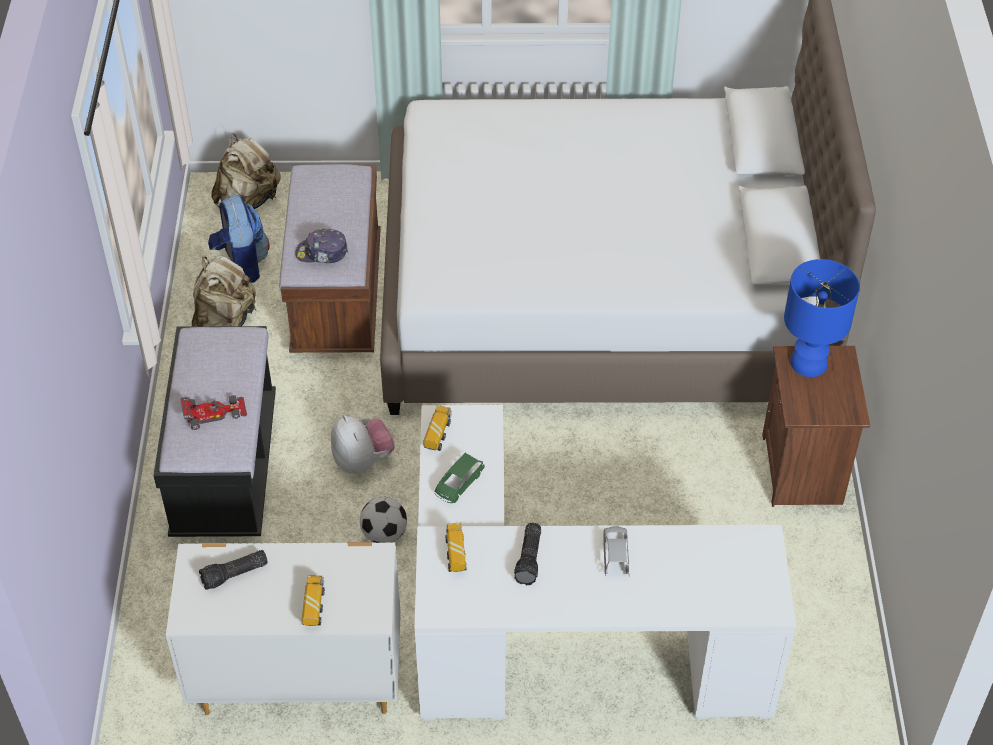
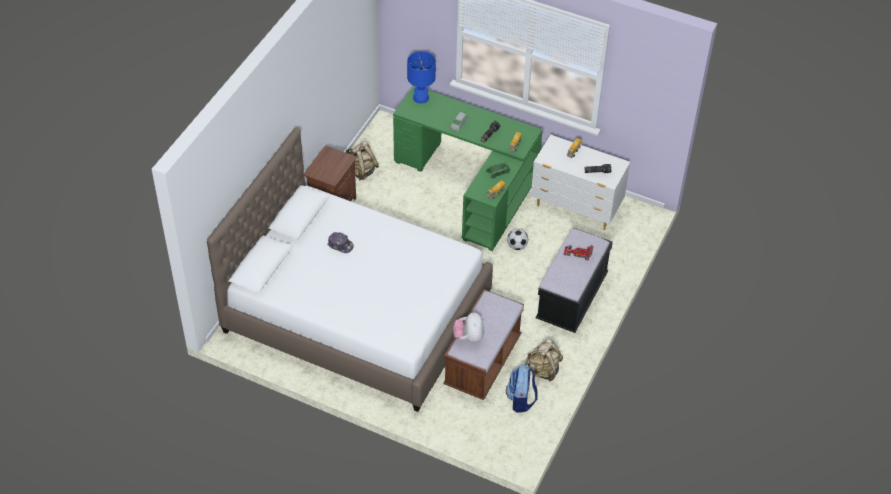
camera: 155 degrees left, 0 degrees up
beige backpack [211,134,281,209] -> beige backpack moved to [346,141,379,180]
cap [295,229,348,263] -> cap moved to [328,232,354,253]
plush toy [331,415,395,474] -> plush toy moved to [453,312,484,343]
white desk [414,405,796,720] -> green desk [393,86,543,251]
blue table lamp [784,259,860,377] -> blue table lamp moved to [407,51,436,103]

